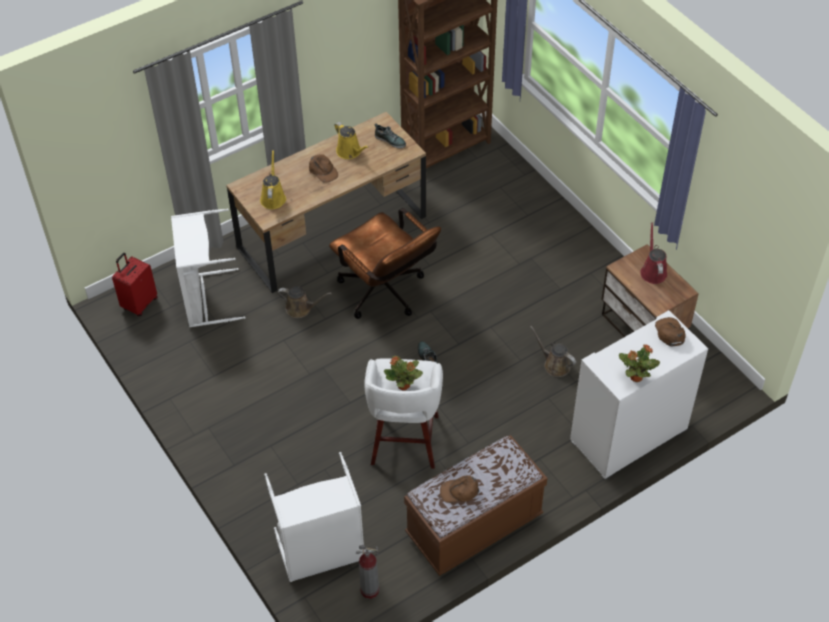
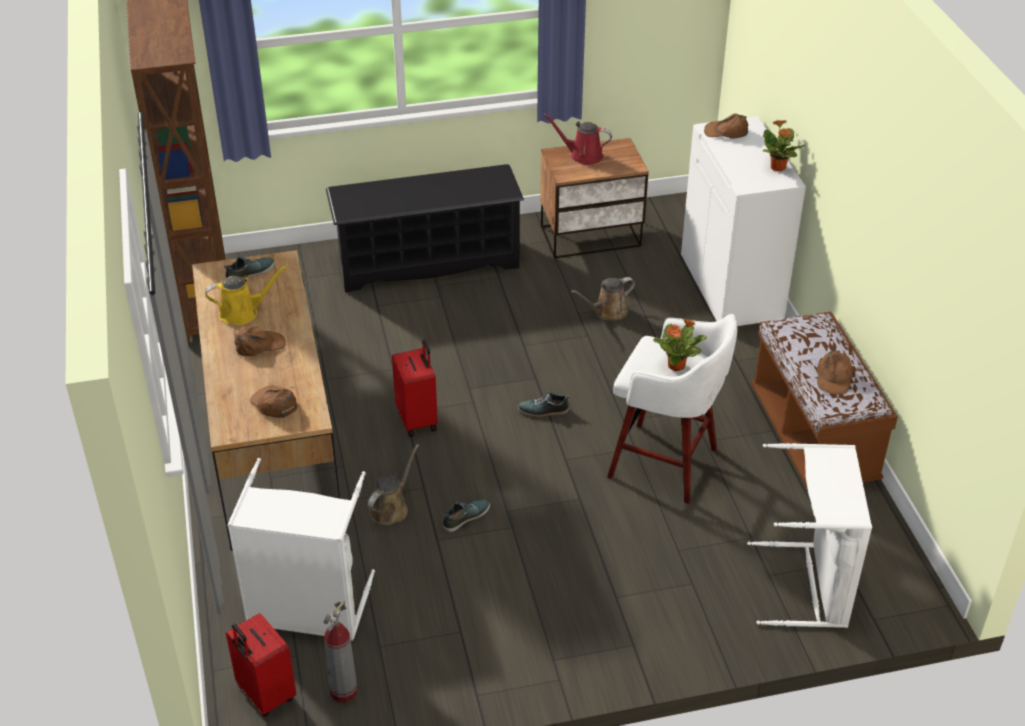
camera: 70 degrees left, 10 degrees down
yellow watering can [260,150,286,209] -> brown cap [250,385,298,418]
brown office chair [329,208,441,319] -> red suitcase [392,340,438,437]
fire extinguisher [356,545,379,599] -> fire extinguisher moved to [323,601,358,703]
none -> black shoe rack [326,164,524,292]
none -> shoe [443,499,490,532]

